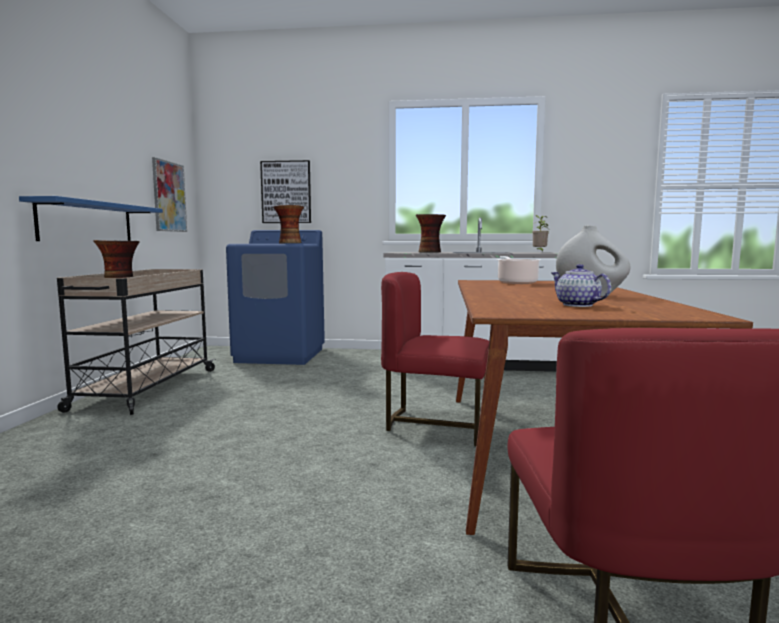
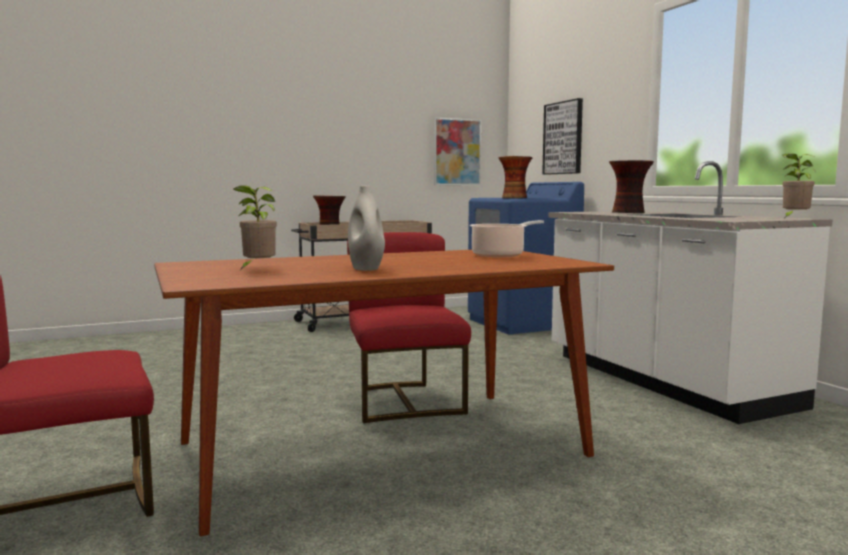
camera: 60 degrees right, 0 degrees up
blue shelf [19,196,163,241] -> none
teapot [551,264,611,307] -> potted plant [234,185,277,270]

